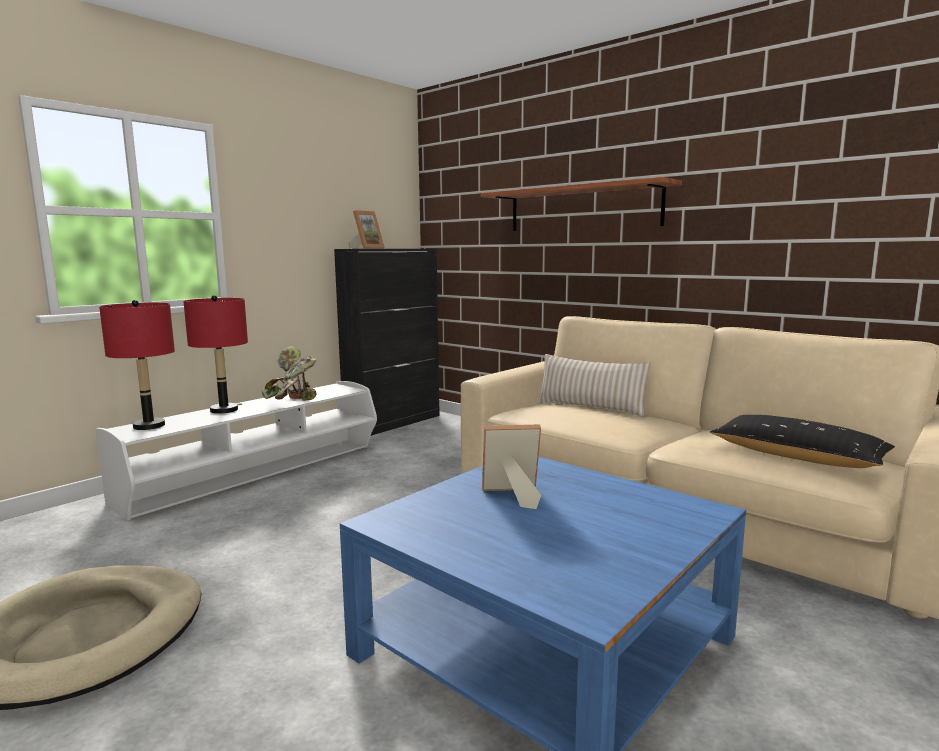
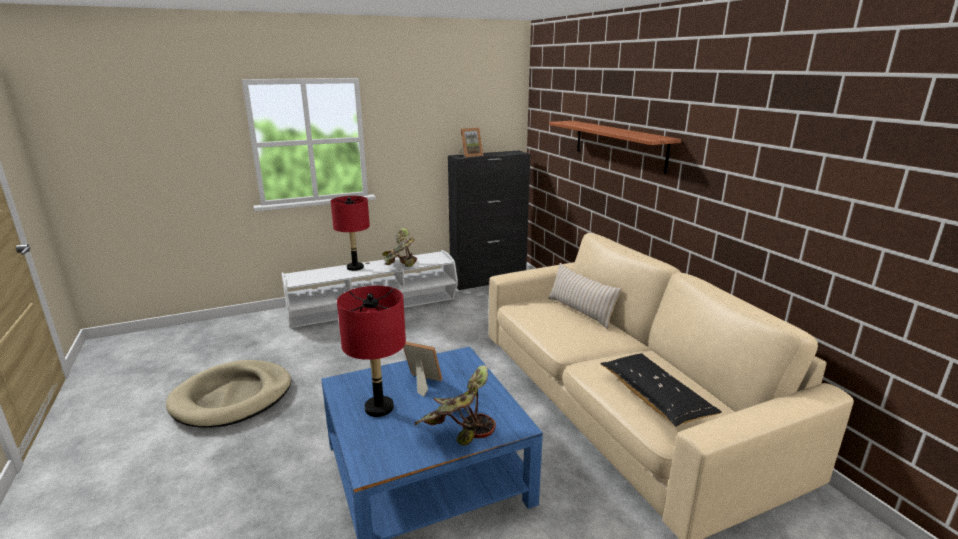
camera: 25 degrees right, 10 degrees up
red table lamp [99,300,175,430] -> red table lamp moved to [337,286,406,417]
none -> potted plant [415,365,496,445]

